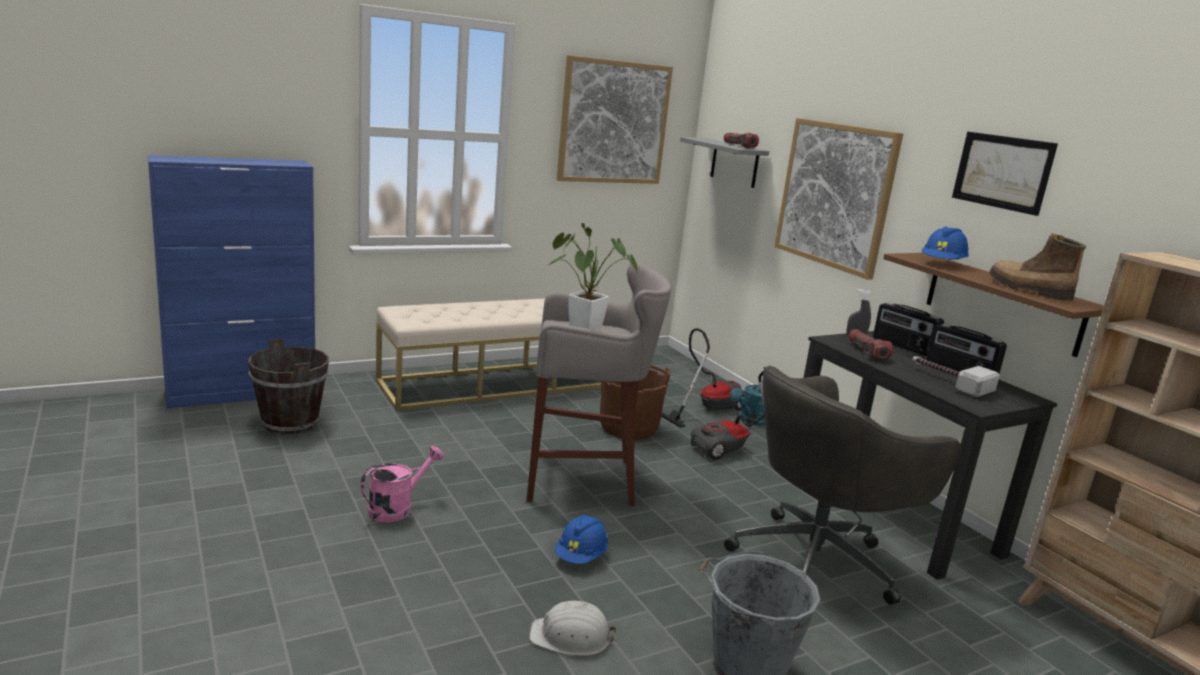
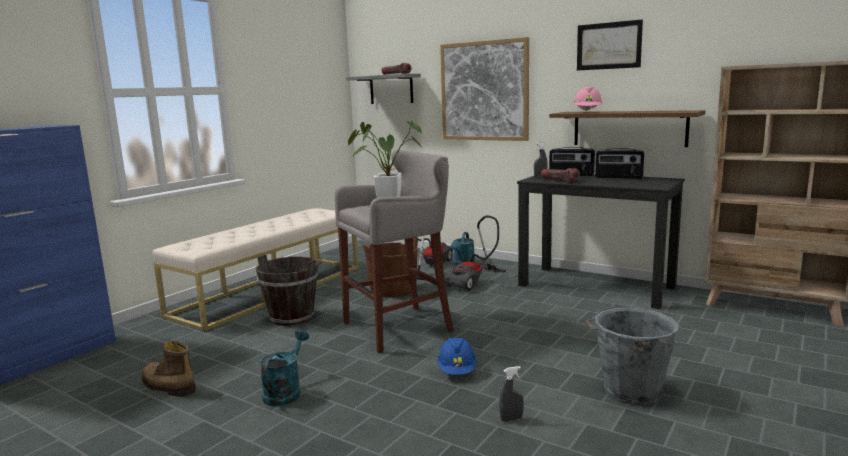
camera: 25 degrees left, 5 degrees down
brown bucket [248,338,329,434] -> brown bucket moved to [255,254,319,326]
pink watering can [360,446,443,522] -> turquoise watering can [260,329,309,406]
white hard hat [529,601,616,656] -> grey spray bottle [499,366,524,422]
picture [557,55,673,184] -> none
grey office chair [724,366,961,605] -> none
hammer [912,356,1000,397] -> none
blue hard hat [922,226,969,261] -> pink hard hat [574,87,603,111]
boot [989,233,1086,301] -> boot moved to [142,341,196,397]

